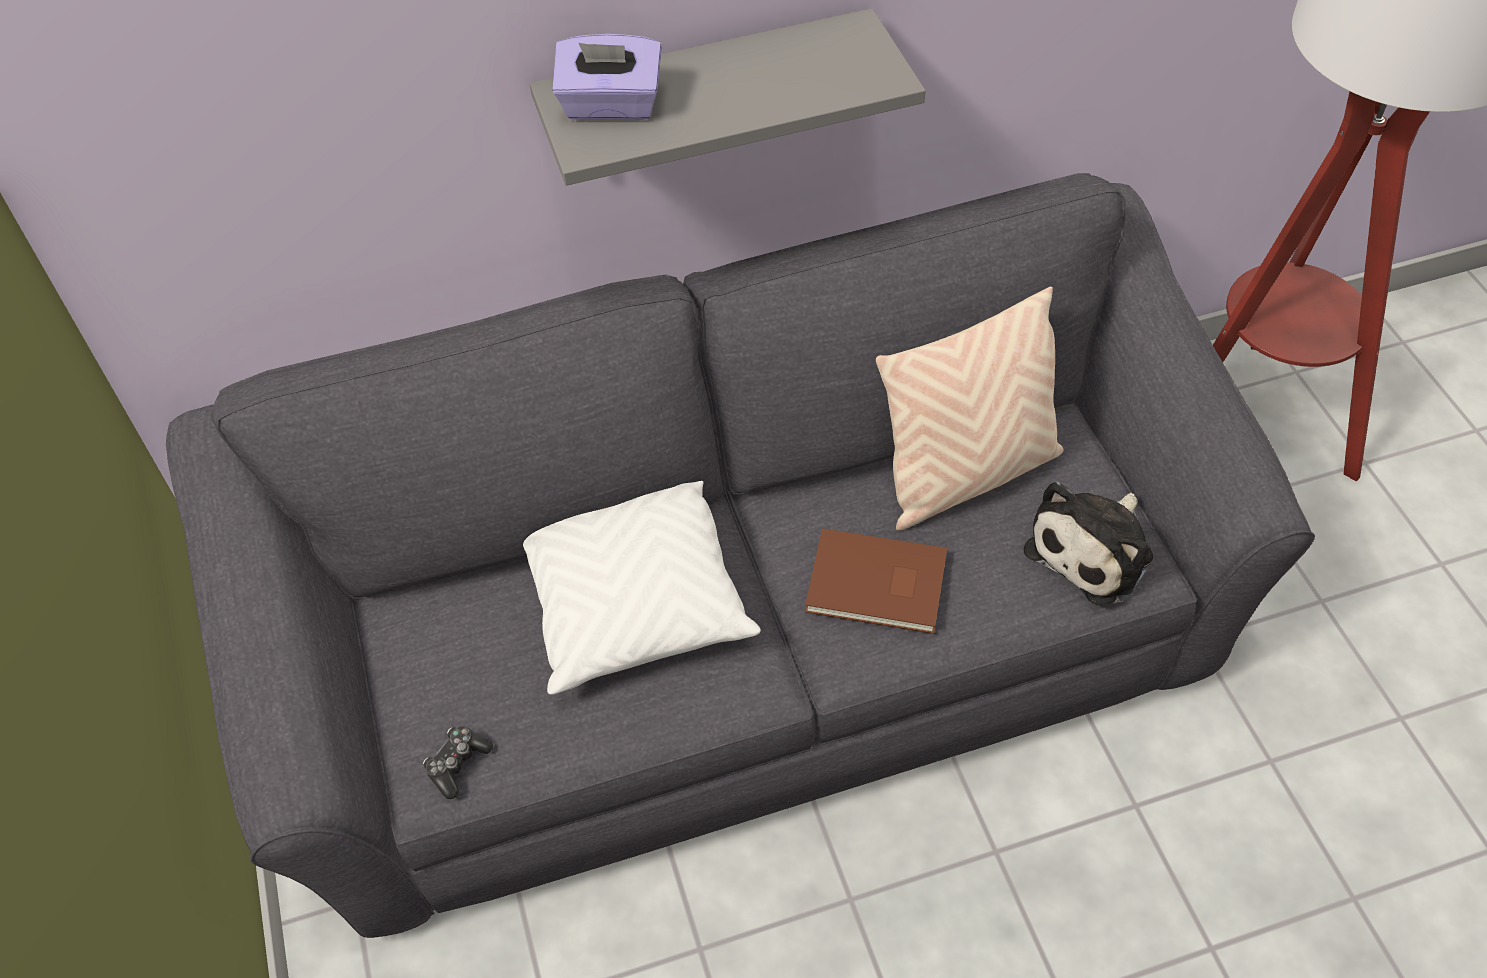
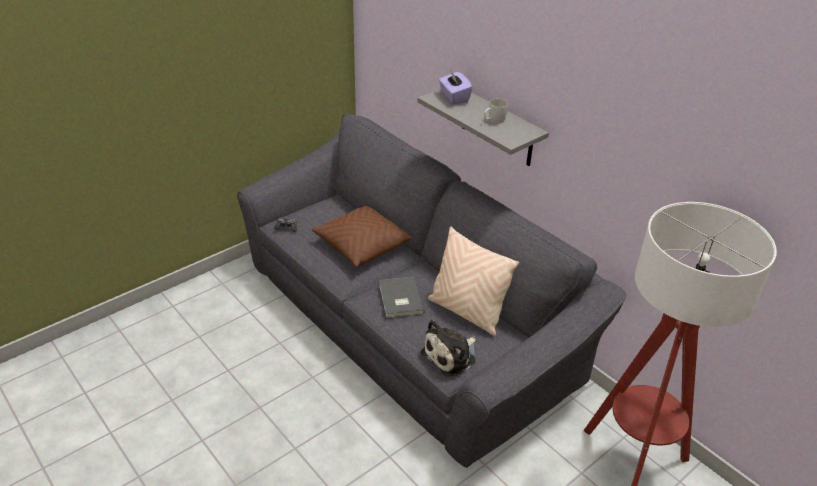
camera: 65 degrees right, 15 degrees down
white pillow [523,481,761,695] -> brown pillow [312,206,412,267]
brown book [805,528,947,634] -> grey book [379,277,424,318]
plush toy [1024,481,1153,606] -> plush toy turned 60 degrees counterclockwise [421,320,476,376]
none -> white mug [484,98,508,124]

